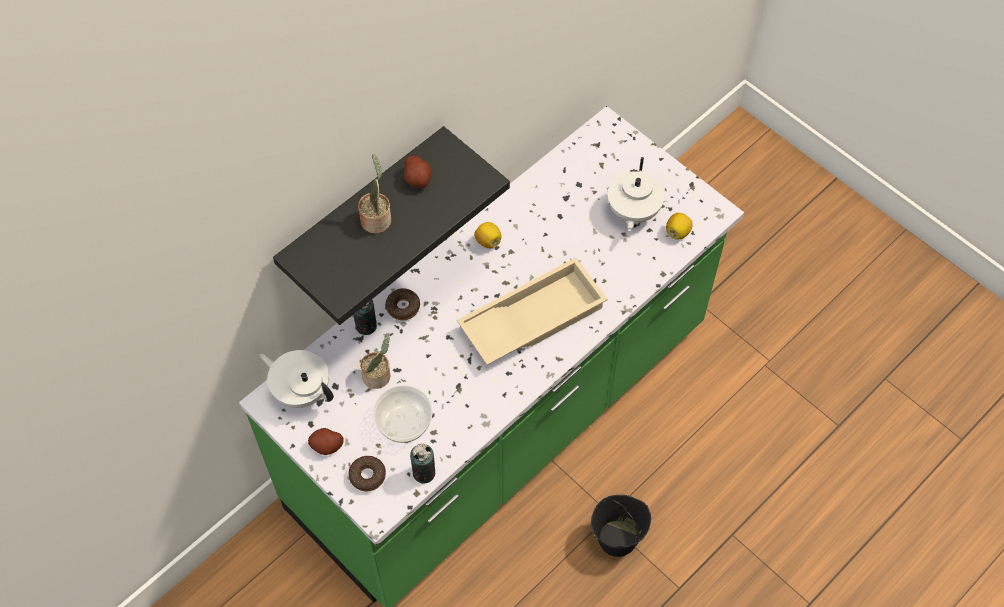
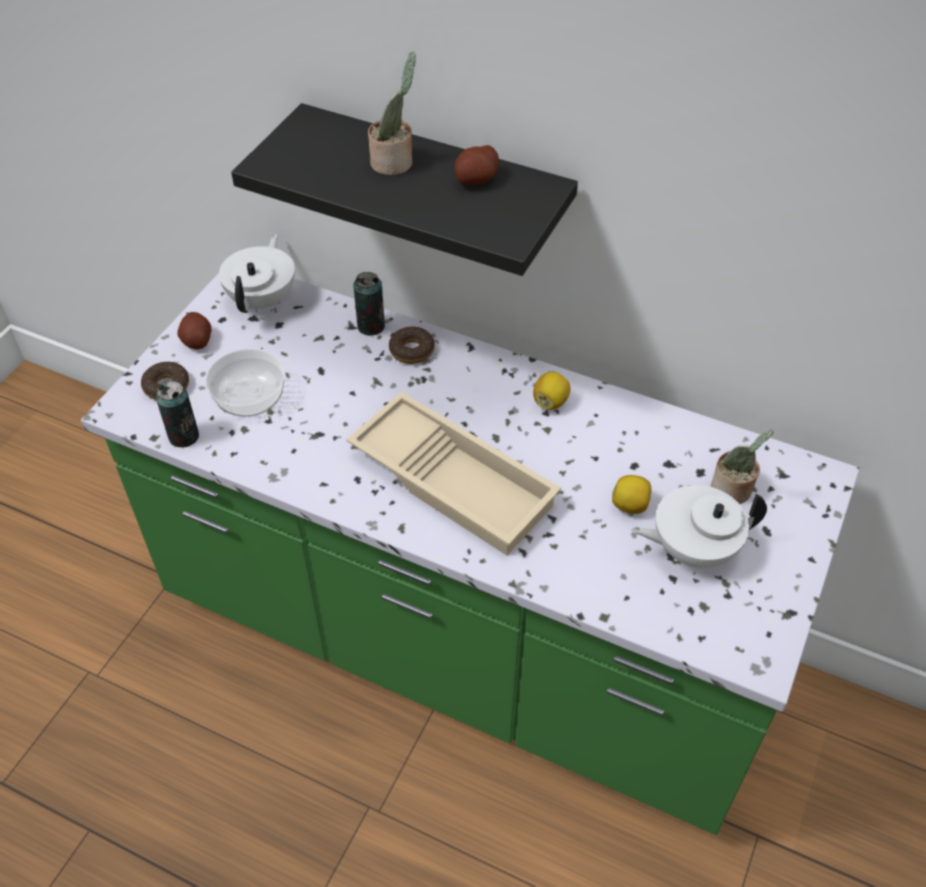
camera: 70 degrees right, 10 degrees down
potted plant [360,335,390,389] -> potted plant moved to [711,429,774,504]
black bucket [591,495,651,557] -> none
lemon [666,213,693,240] -> lemon moved to [612,475,652,514]

